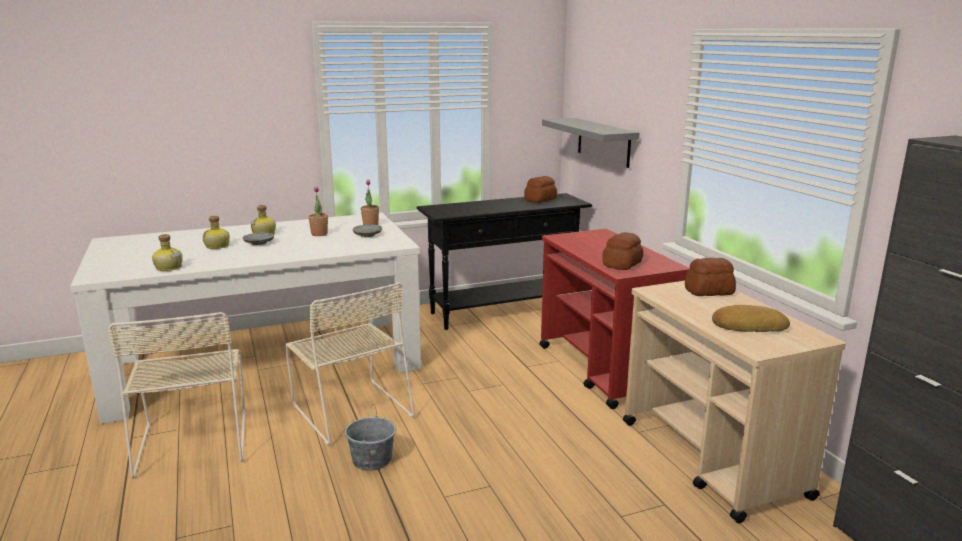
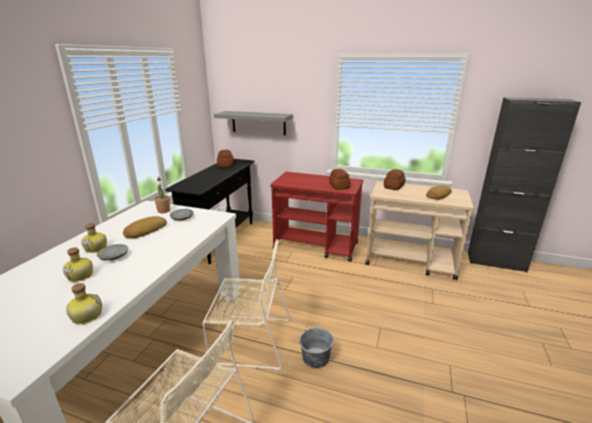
camera: 50 degrees left, 5 degrees up
potted plant [308,186,328,236] -> bread [123,216,167,238]

